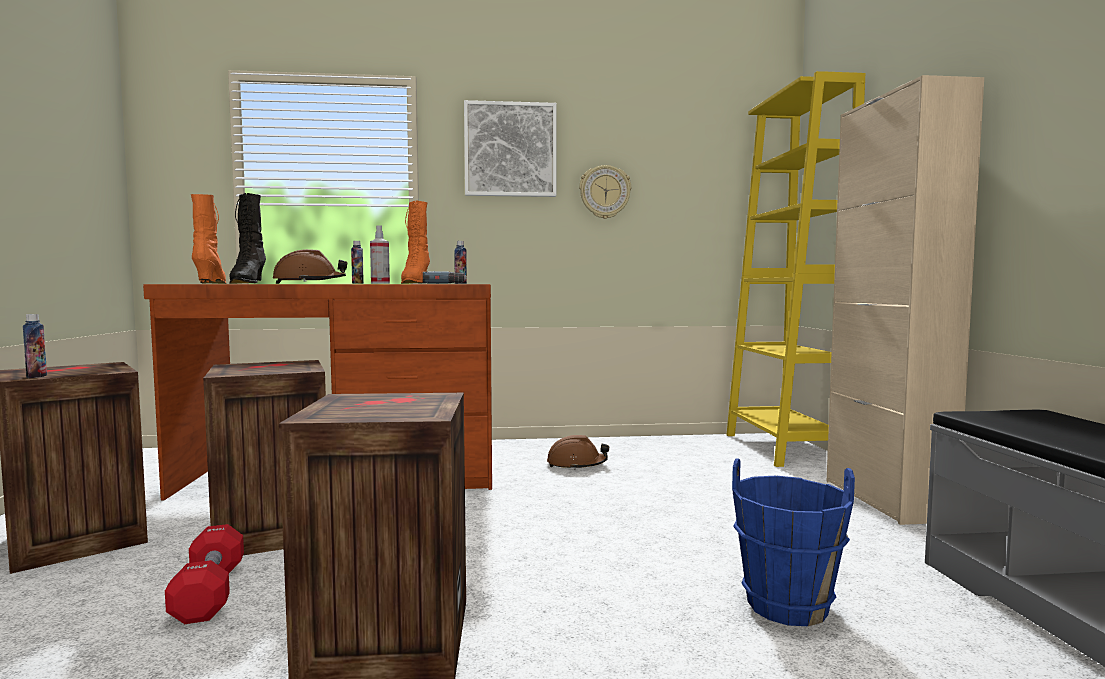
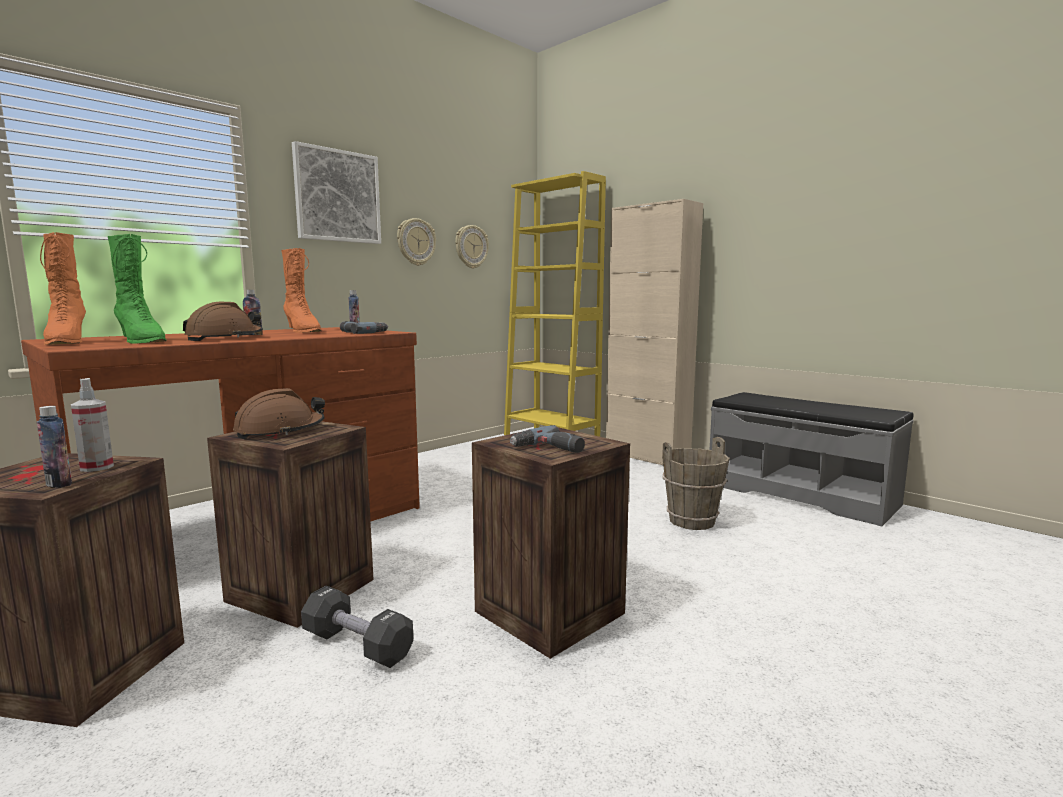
camera: 40 degrees left, 5 degrees up
red dumbbell [165,524,244,624] -> black dumbbell [301,586,413,668]
orange boot [191,194,227,284] -> orange boot turned 150 degrees counterclockwise [40,232,86,345]
black boot [229,193,266,284] -> green boot [108,234,167,344]
spray bottle [370,225,390,284] -> spray bottle moved to [71,378,114,472]
brown hard hat [547,435,609,470] -> brown hard hat moved to [233,388,325,439]
blue bucket [732,458,855,626] -> brown bucket [662,437,730,530]
none -> wall clock [455,225,489,269]
none -> power drill [510,425,585,453]

